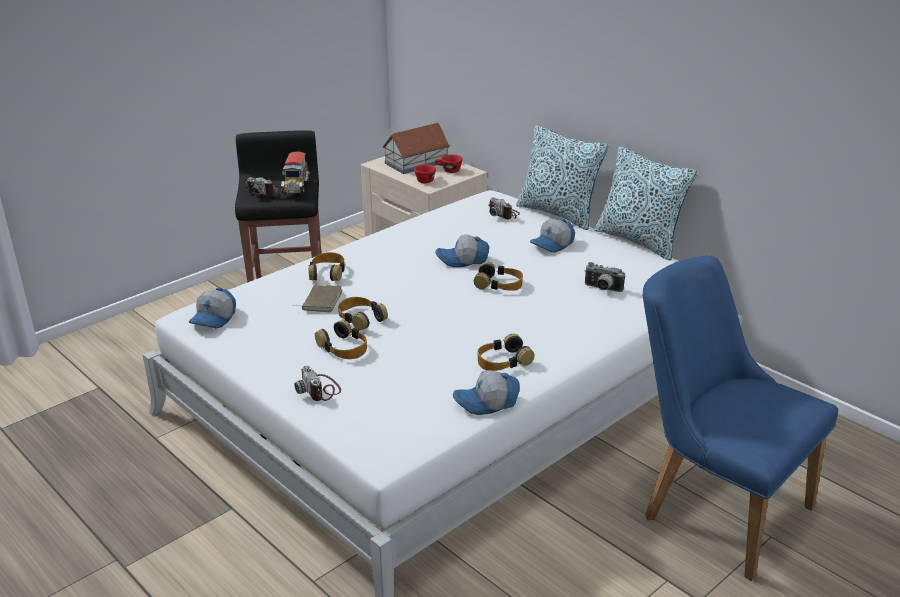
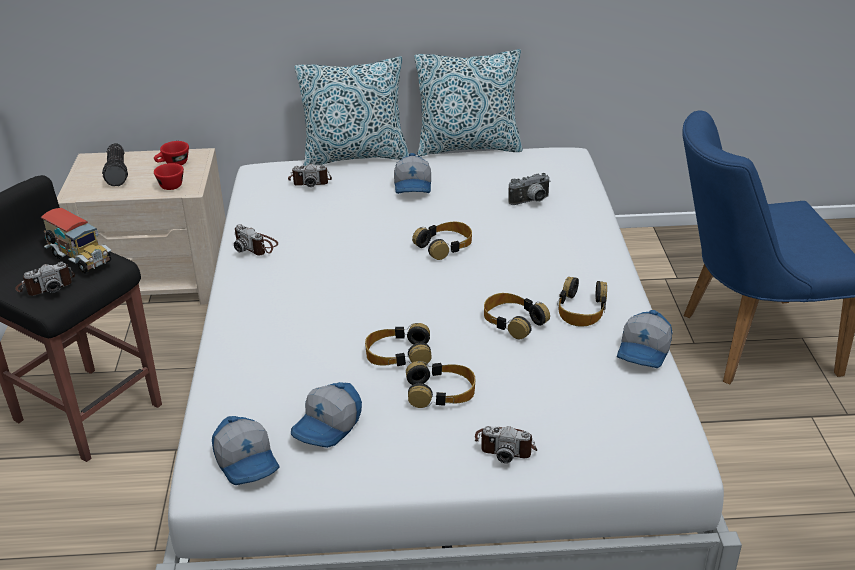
camera: 50 degrees left, 5 degrees up
brown book [293,285,342,312] -> none
headphones [308,252,345,281] -> headphones moved to [484,293,550,339]
toy house [382,123,450,174] -> flashlight [102,143,128,186]
cap [435,234,489,267] -> cap moved to [291,382,362,448]
none -> camera [234,224,278,255]

